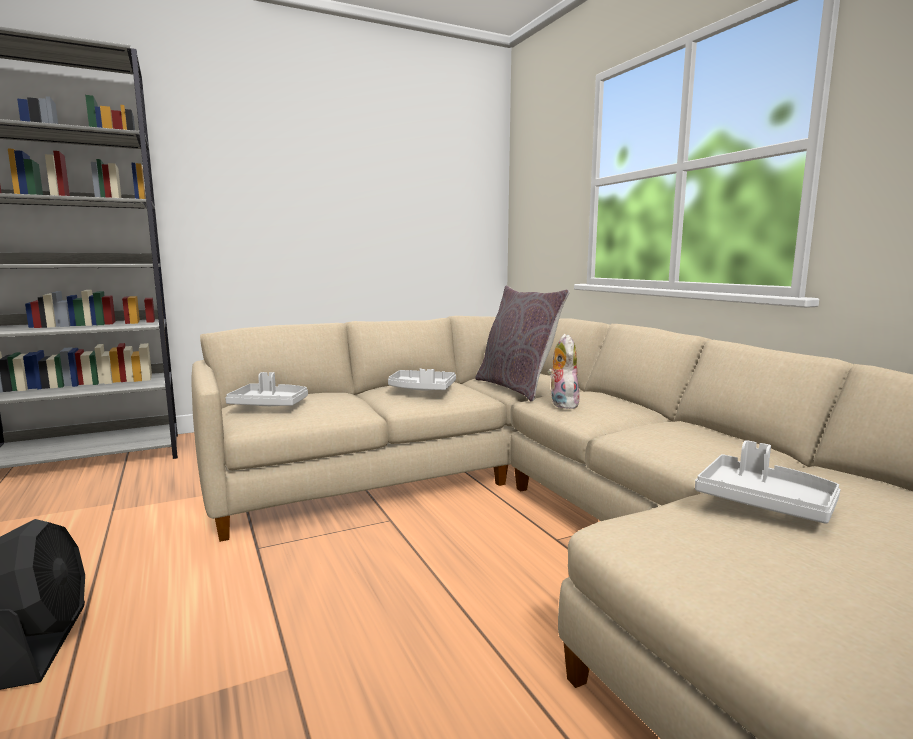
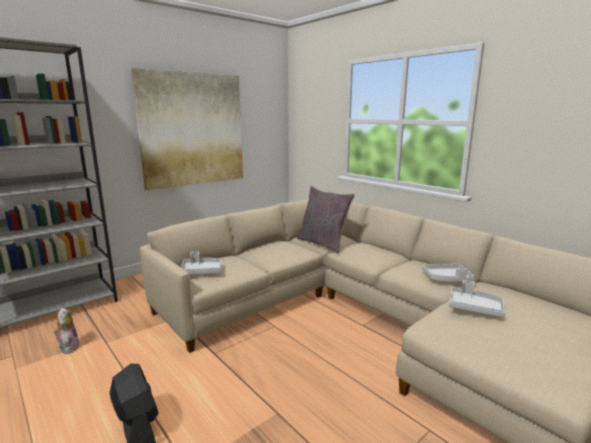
camera: 15 degrees left, 5 degrees up
grey tray [388,369,456,390] -> grey tray moved to [422,264,475,282]
plush toy [548,334,580,409] -> plush toy moved to [53,307,80,354]
none -> picture [131,68,243,190]

